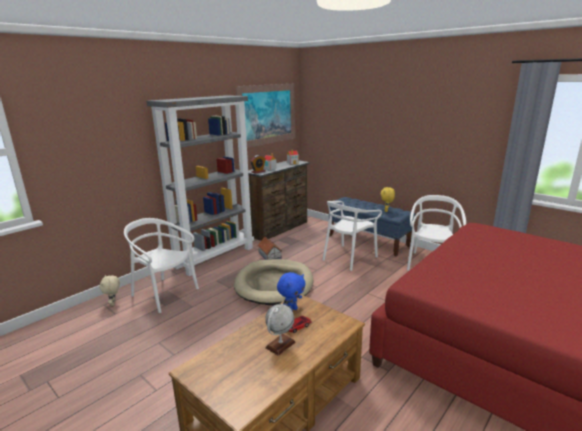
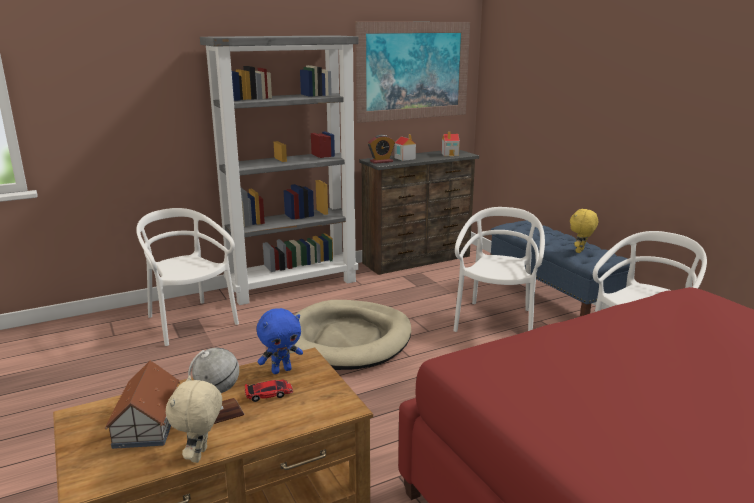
camera: 20 degrees right, 0 degrees up
beige plush toy [99,275,120,306] -> beige plush toy moved to [166,375,222,463]
toy house [257,237,282,260] -> toy house moved to [105,360,180,449]
white chair [323,201,382,271] -> white chair turned 135 degrees clockwise [453,207,545,332]

